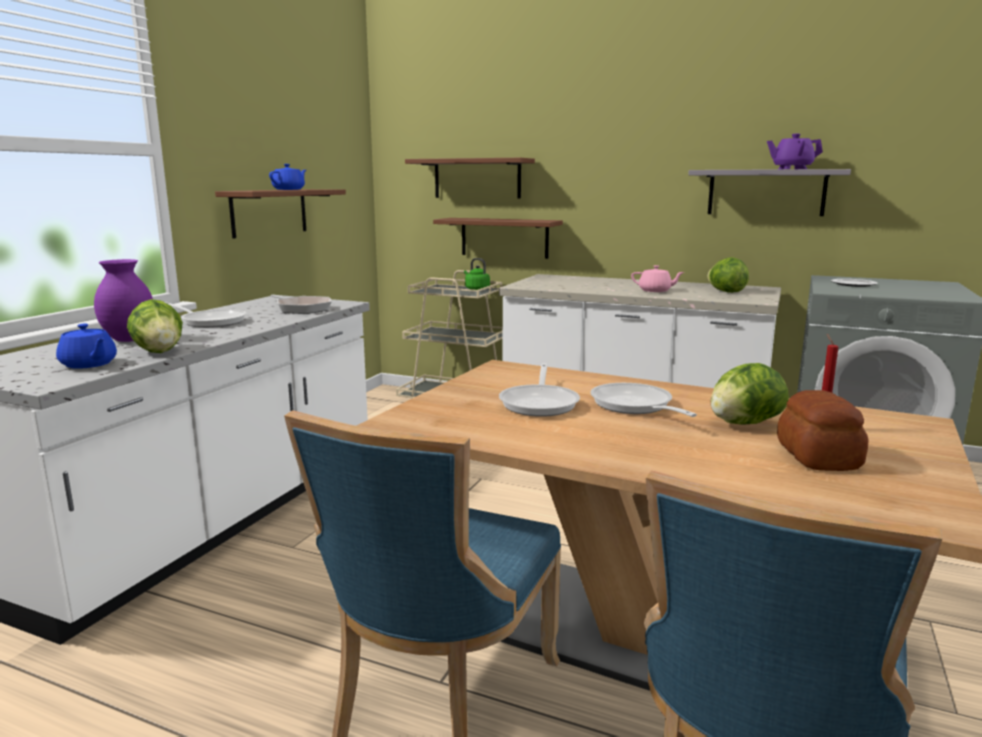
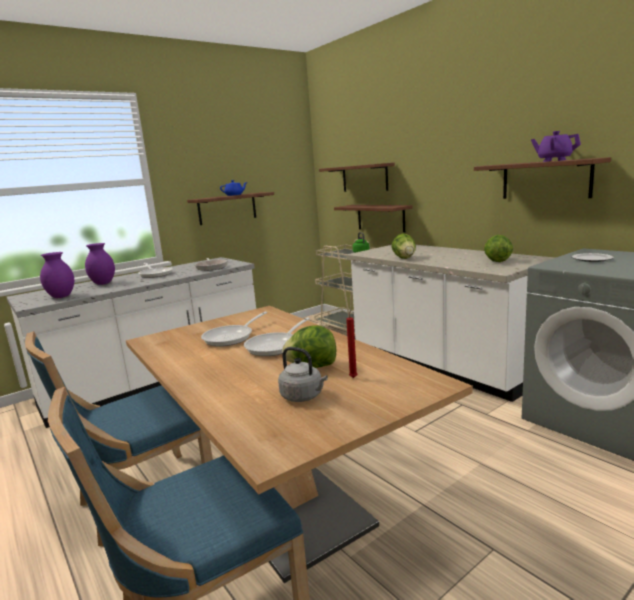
camera: 30 degrees right, 0 degrees up
blue teapot [56,324,117,369] -> purple vase [40,252,74,298]
lettuce [127,299,183,353] -> lettuce moved to [391,233,416,259]
frying pan [590,383,697,417] -> frying pan turned 150 degrees counterclockwise [244,318,310,356]
pink teapot [631,265,684,292] -> none
grey shelf [688,169,851,216] -> brown shelf [474,157,611,199]
bread [777,390,869,471] -> grey kettle [278,347,328,402]

